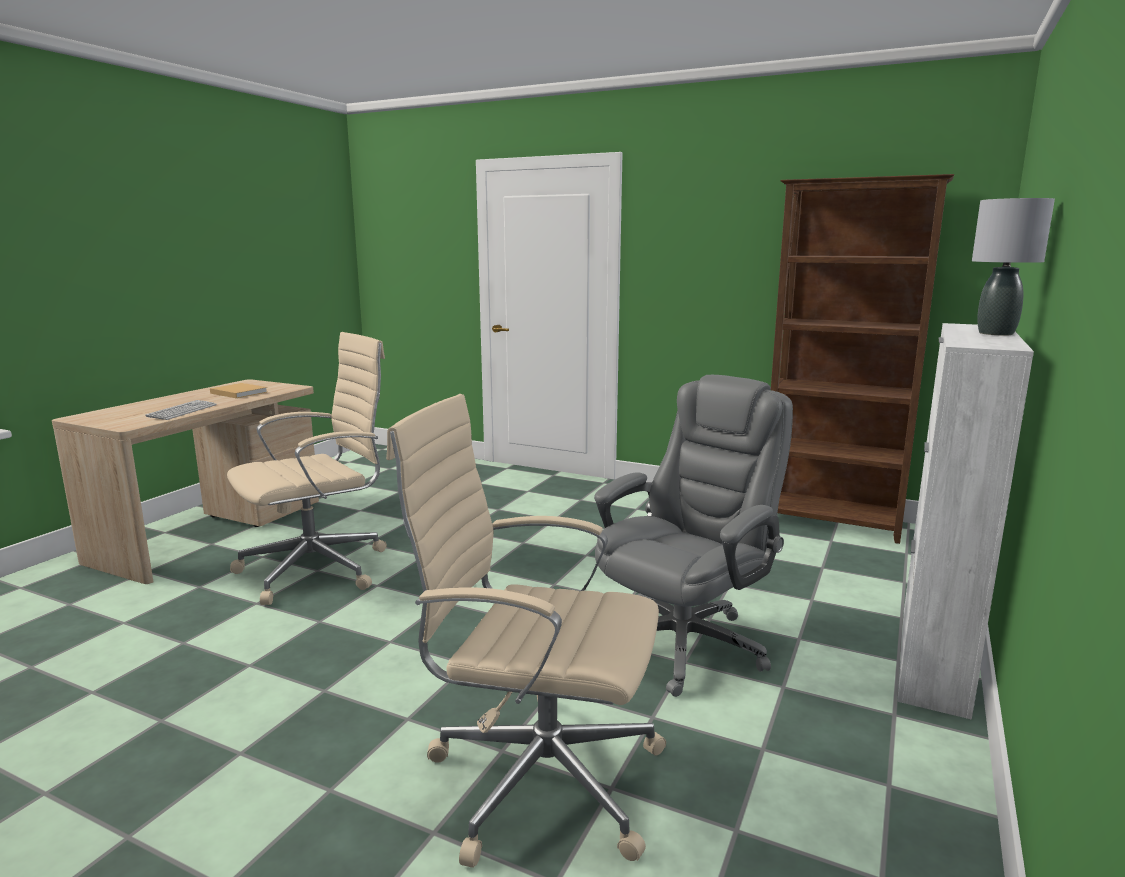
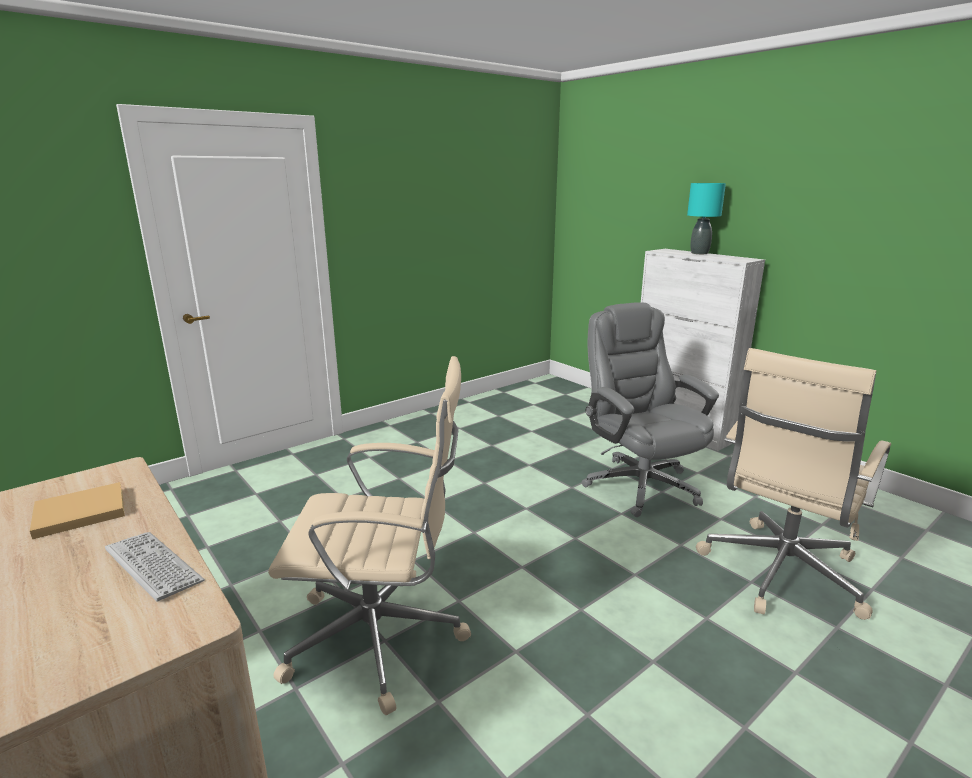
camera: 65 degrees left, 5 degrees up
beige office chair [227,332,387,605] -> beige office chair turned 105 degrees clockwise [268,356,471,715]
brown bookcase [771,174,954,544] -> none
grey table lamp [972,198,1055,335] -> turquoise table lamp [687,183,726,254]

